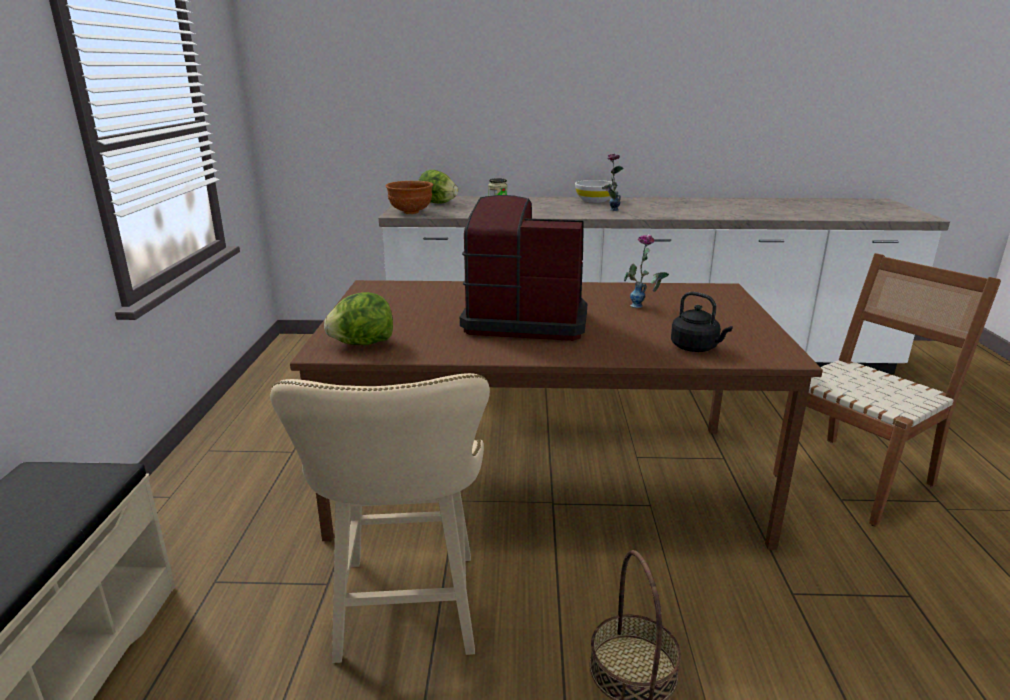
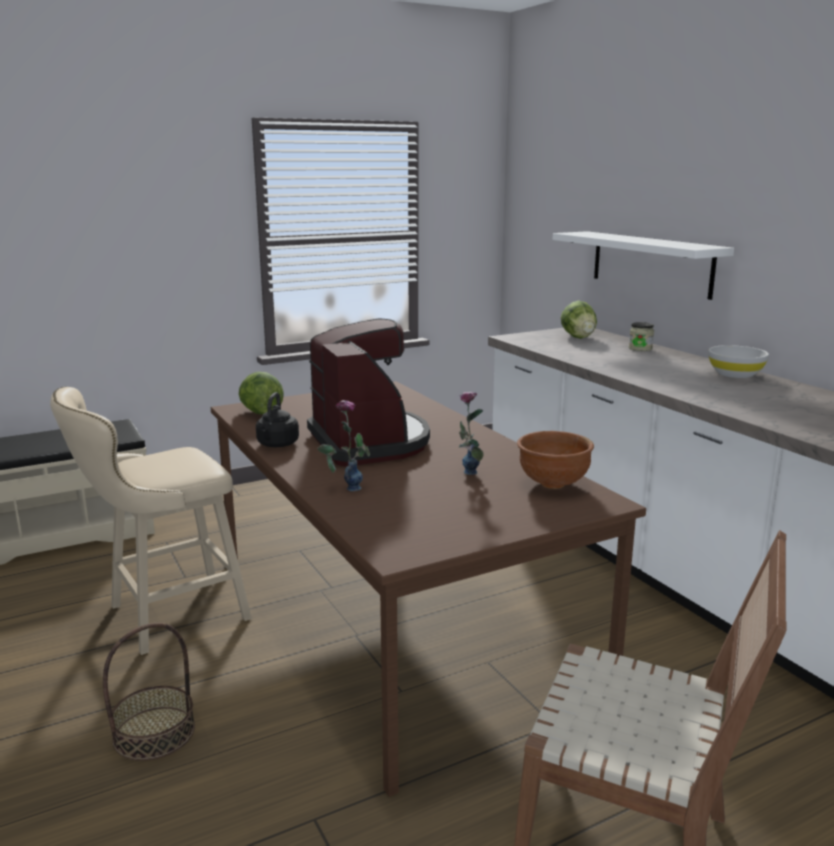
camera: 60 degrees right, 5 degrees down
brown bowl [386,181,433,214] -> brown bowl moved to [517,431,594,489]
vase [602,154,624,211] -> vase moved to [317,400,370,491]
black kettle [671,292,733,352] -> black kettle moved to [256,392,299,447]
none -> white shelf [553,231,734,300]

